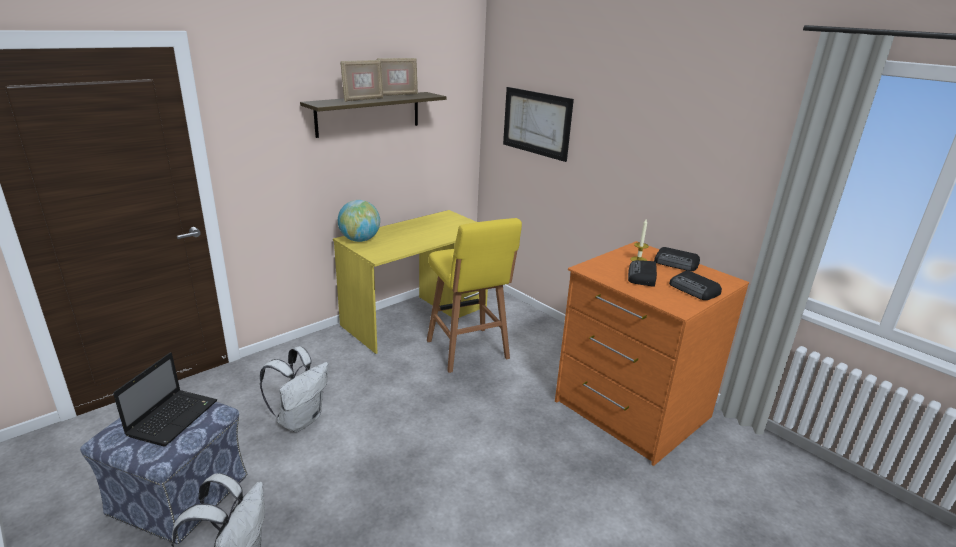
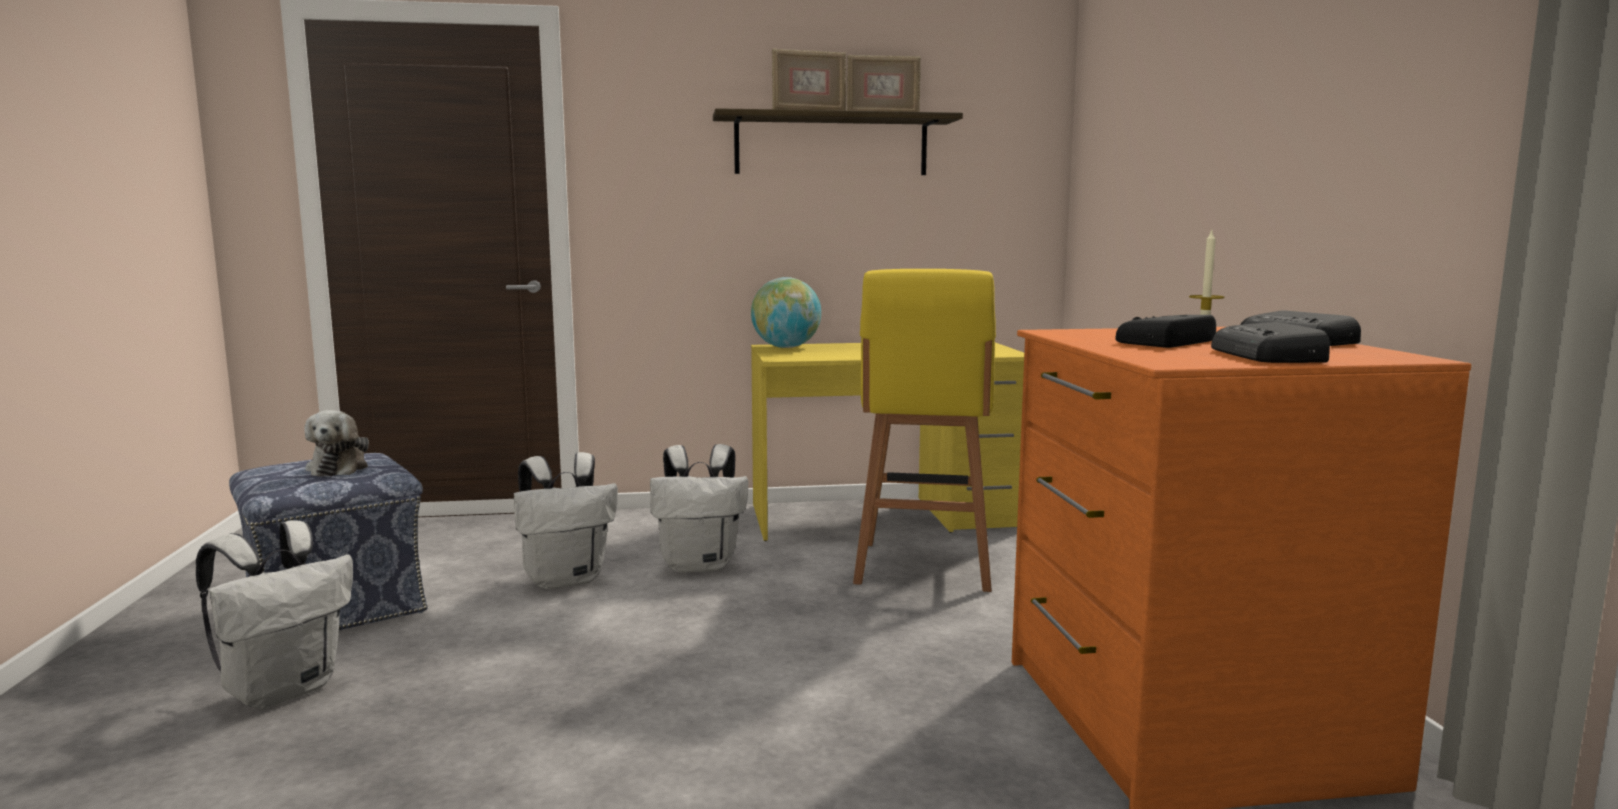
camera: 35 degrees right, 15 degrees down
laptop [113,353,218,447] -> plush toy [305,410,369,477]
picture [503,87,574,162] -> none
none -> white backpack [650,444,748,573]

